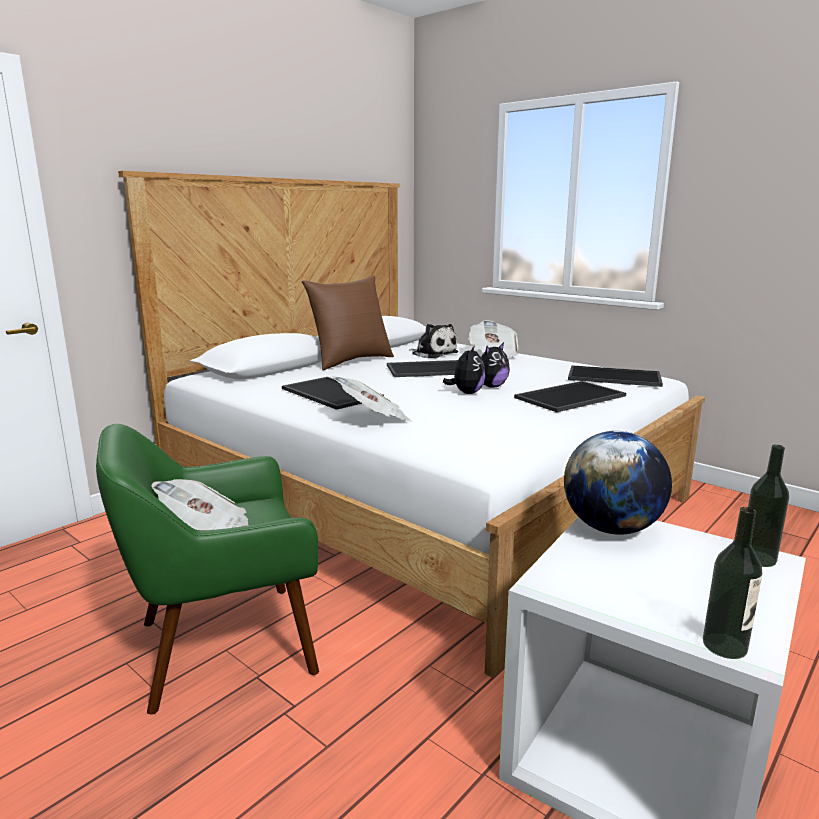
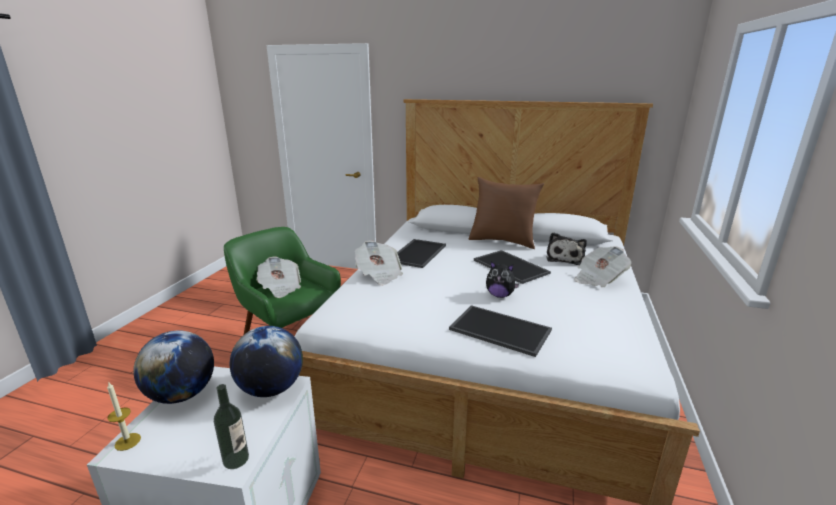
camera: 65 degrees right, 5 degrees up
plush toy [443,345,485,394] -> none
tray [568,365,663,387] -> none
bottle [703,507,763,659] -> candle [107,383,141,451]
none -> globe [133,330,214,404]

